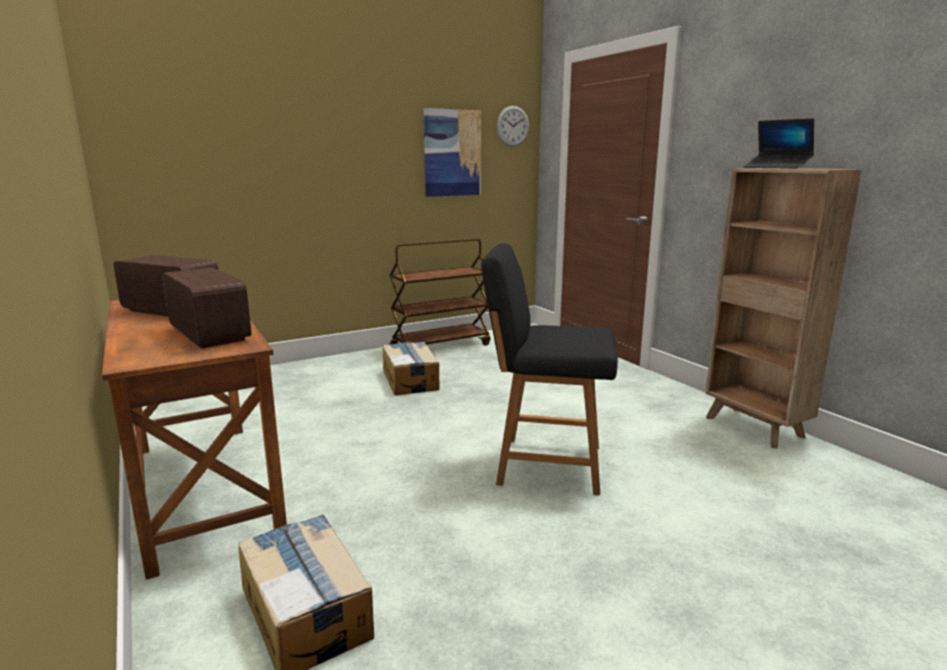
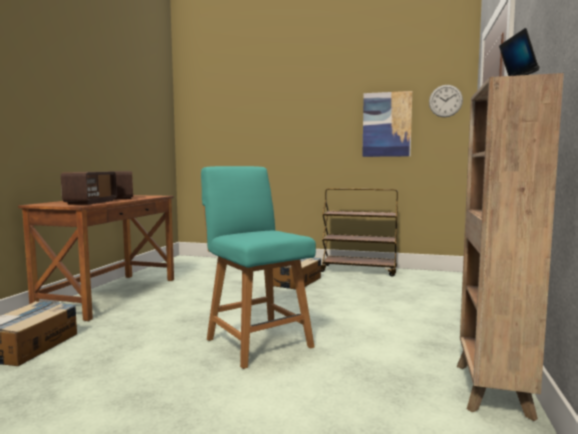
camera: 45 degrees right, 10 degrees down
black chair [481,243,618,495] -> turquoise chair [201,166,316,369]

